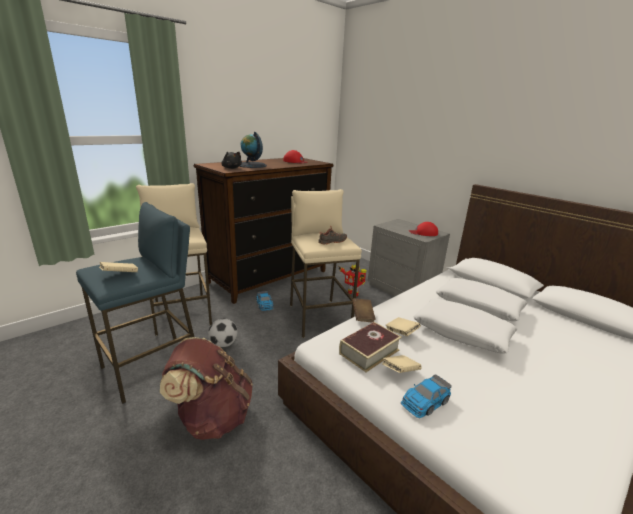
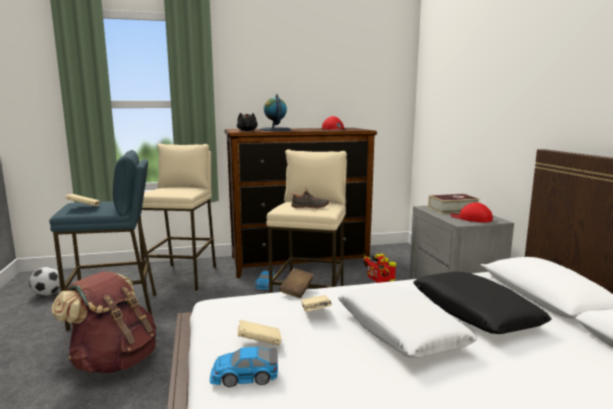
camera: 30 degrees right, 10 degrees down
football [208,319,238,348] -> football moved to [29,267,60,296]
book [339,322,402,373] -> book moved to [428,194,480,214]
white pillow [436,278,528,321] -> black pillow [413,271,551,334]

